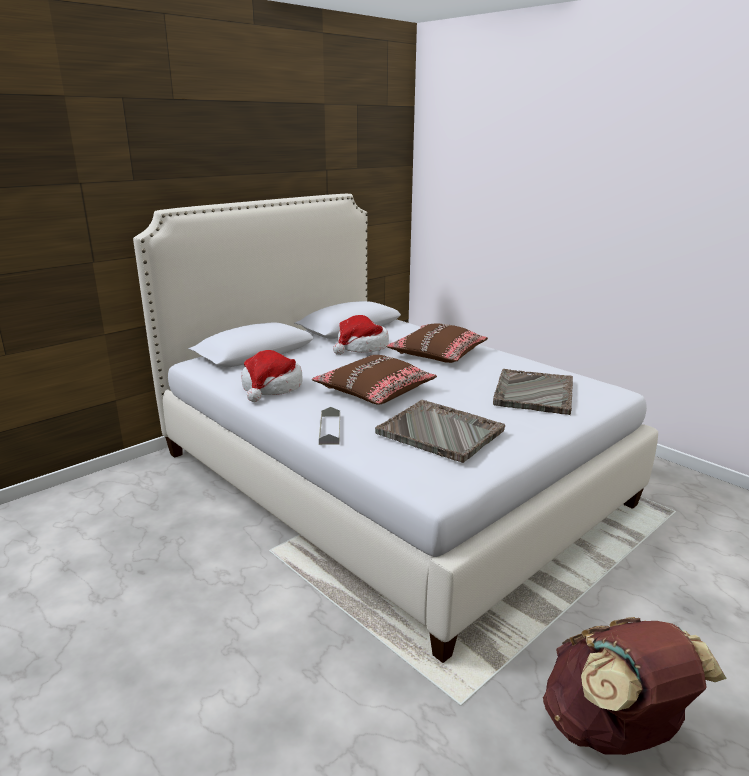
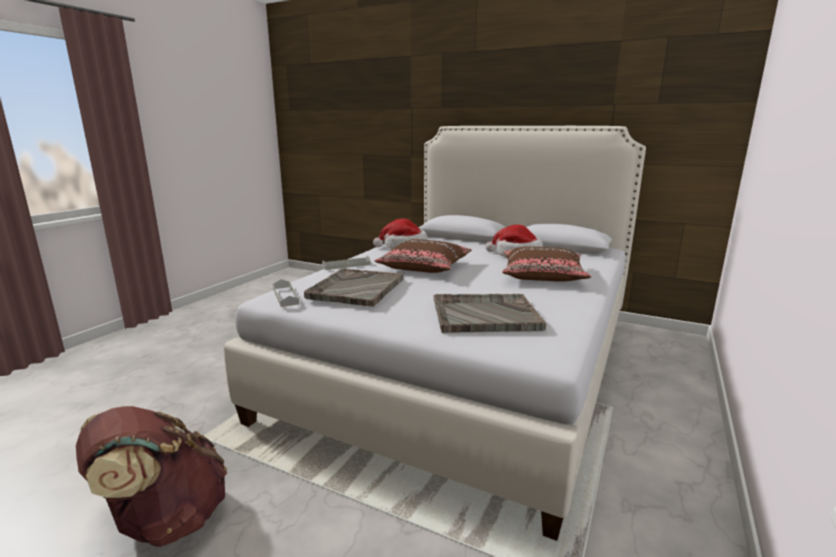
camera: 70 degrees right, 5 degrees down
none -> grey tray [273,279,299,307]

